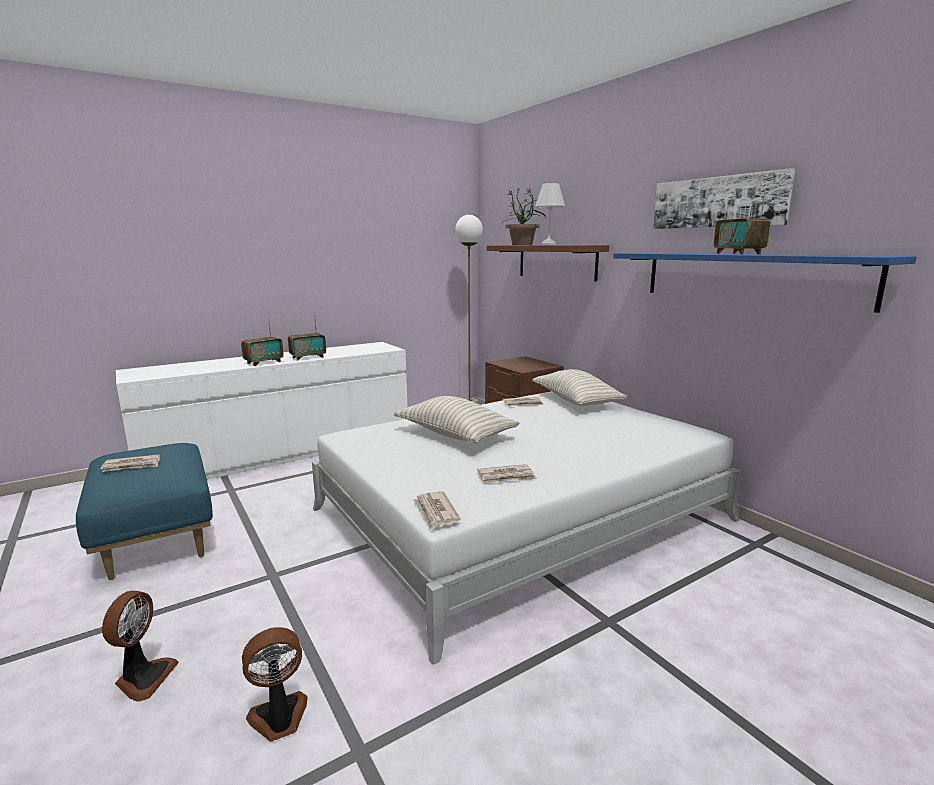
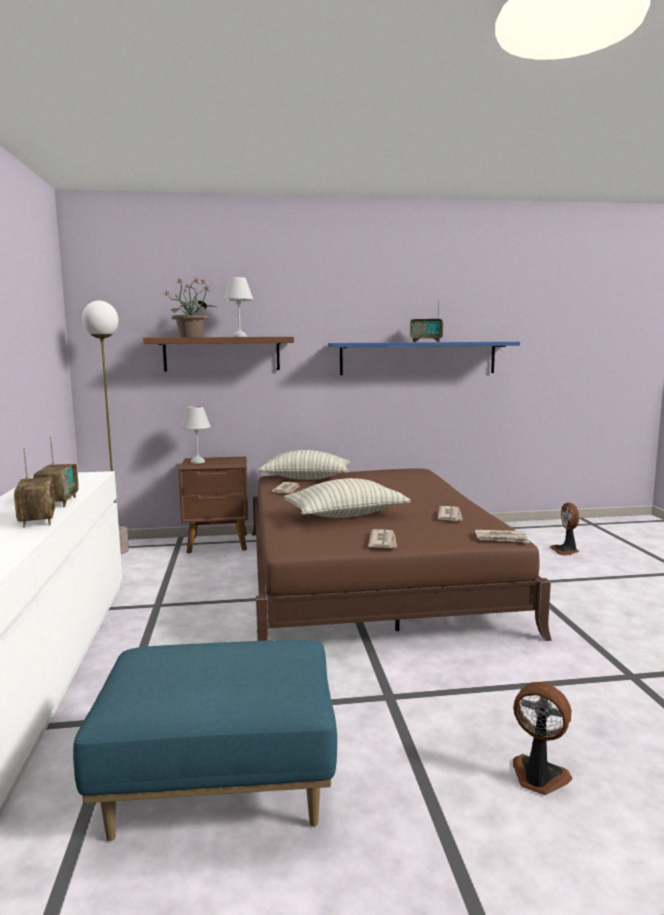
camera: 65 degrees left, 5 degrees down
newspaper [100,454,160,472] -> newspaper moved to [368,529,397,548]
fan [242,627,308,742] -> fan moved to [550,502,579,555]
white bed [312,392,742,665] -> brown bed [252,468,552,641]
picture [653,168,795,229] -> none
none -> white table lamp [181,406,211,464]

